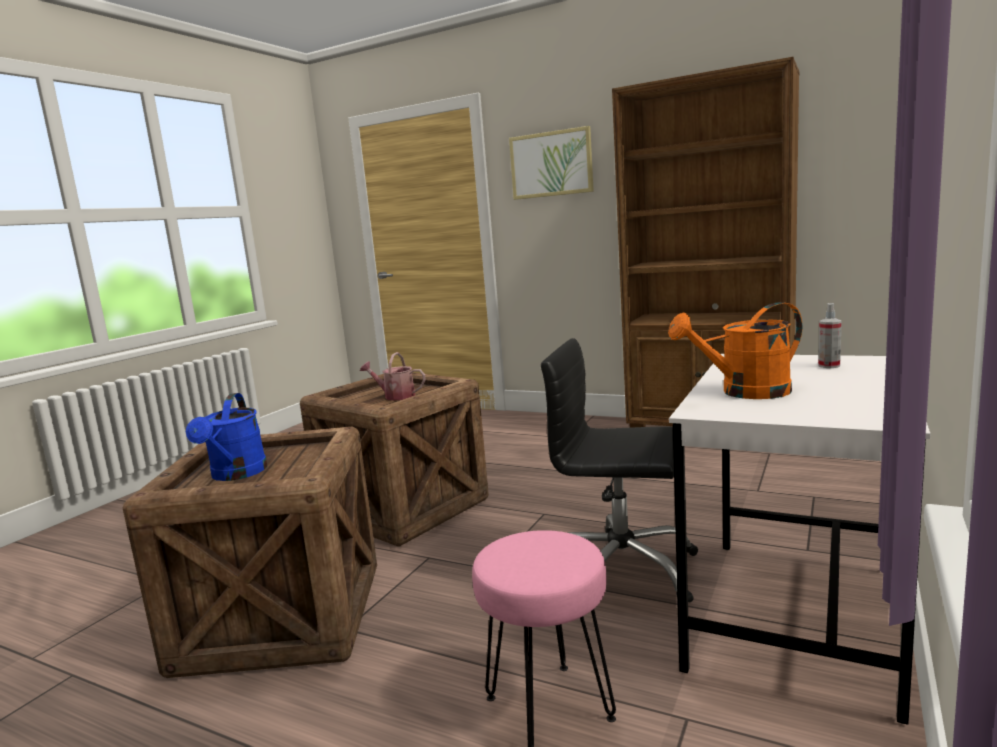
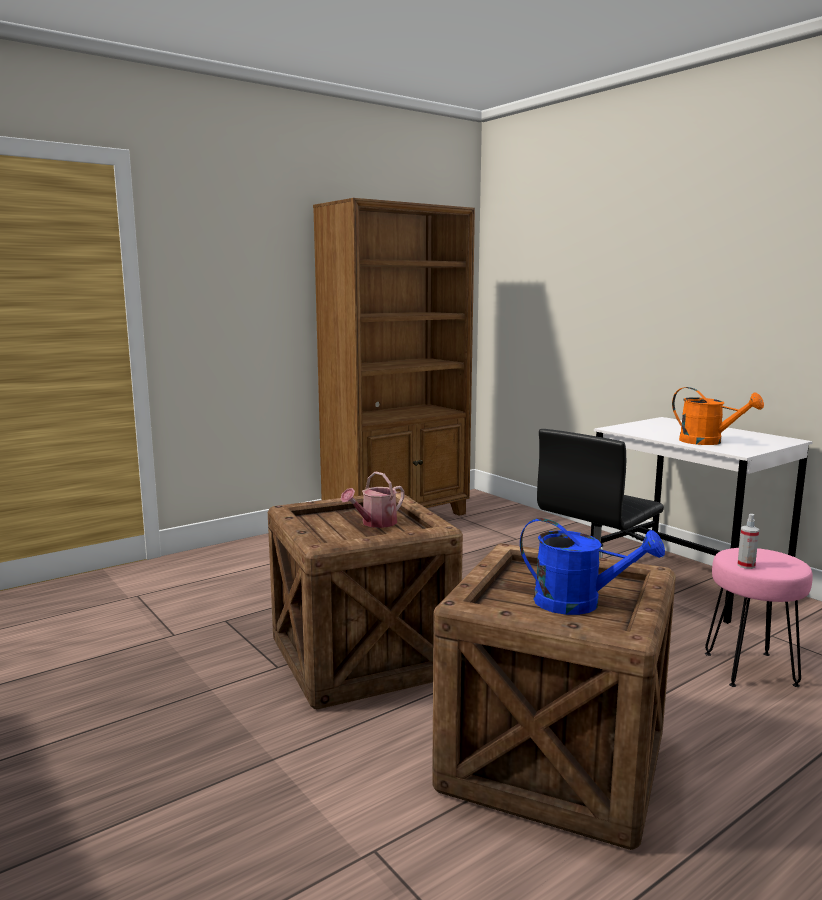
camera: 65 degrees left, 0 degrees up
picture [509,126,594,200] -> none
orange watering can [668,302,802,399] -> orange watering can turned 60 degrees counterclockwise [672,387,764,445]
spray bottle [818,303,842,368] -> spray bottle moved to [737,514,759,569]

